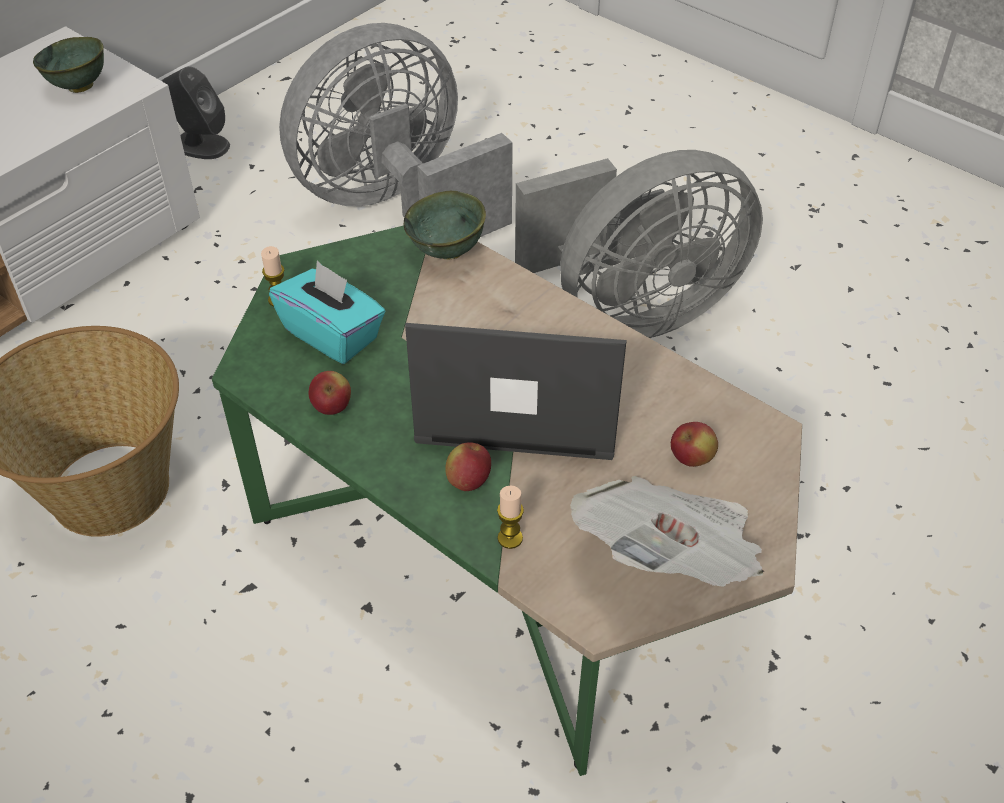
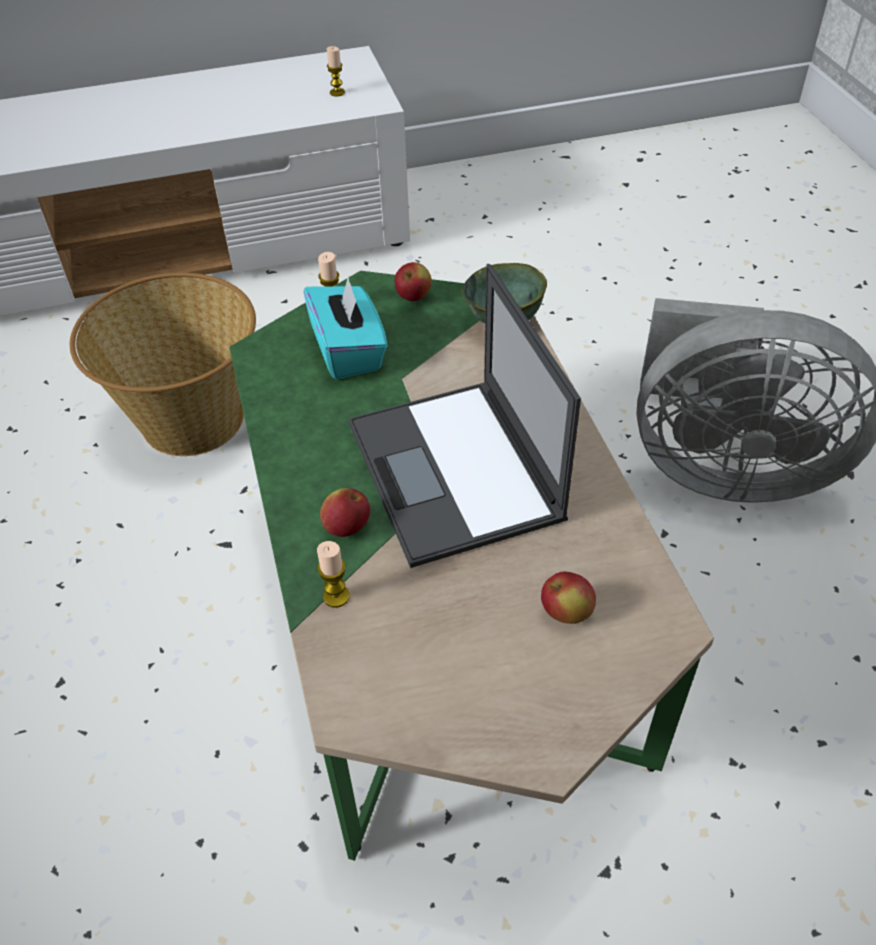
camera: 35 degrees right, 0 degrees up
green bowl [33,37,104,93] -> candle [327,46,345,97]
grey speaker [162,66,230,159] -> none
grey fan [279,23,513,237] -> none
apple [309,371,351,415] -> apple moved to [394,262,432,301]
laptop [405,323,627,460] -> laptop turned 150 degrees counterclockwise [349,264,581,568]
newspaper [570,476,764,587] -> none

